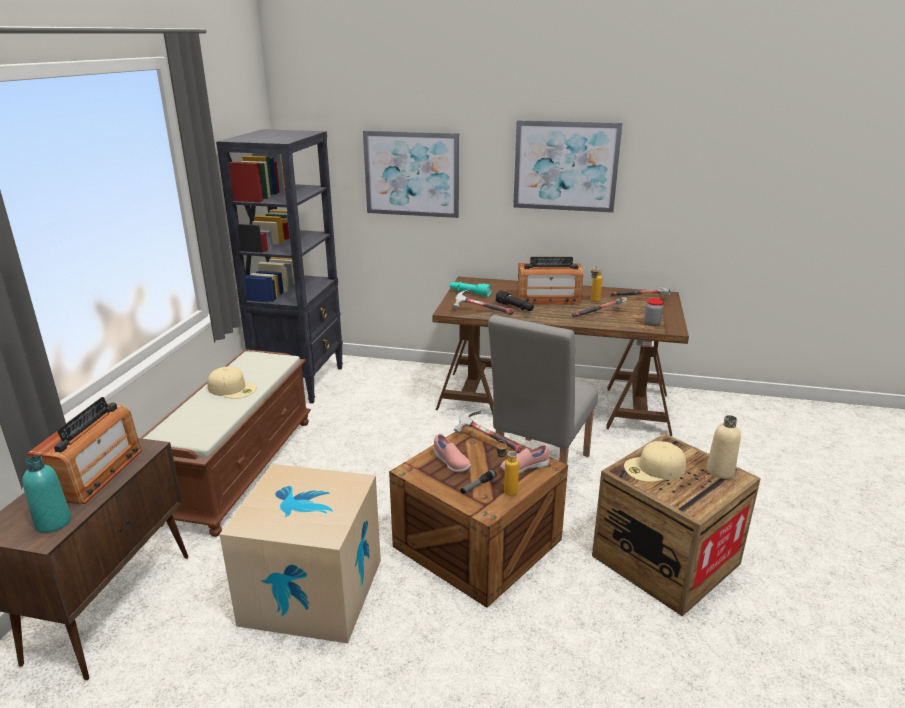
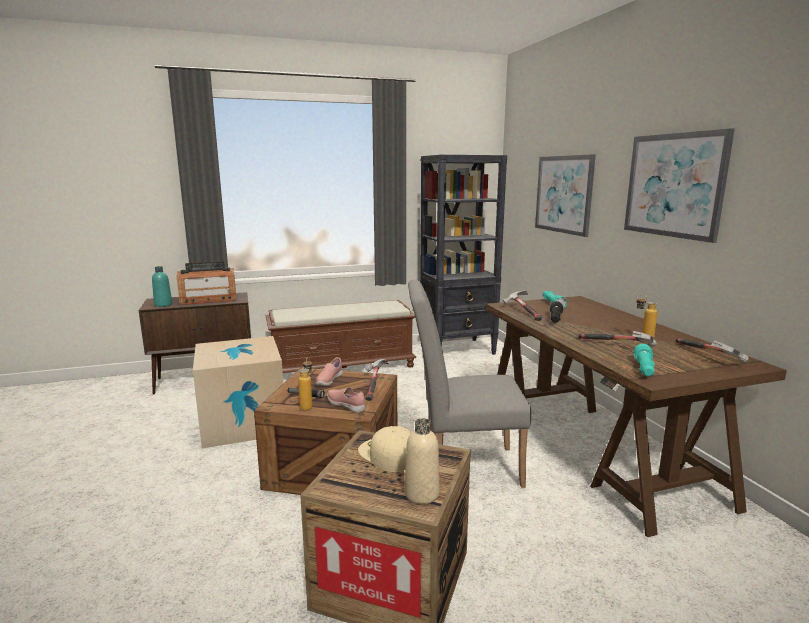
camera: 60 degrees right, 10 degrees down
beige cap [207,367,257,399] -> none
radio [517,257,583,304] -> none
jar [644,298,664,326] -> turquoise flashlight [634,344,655,376]

